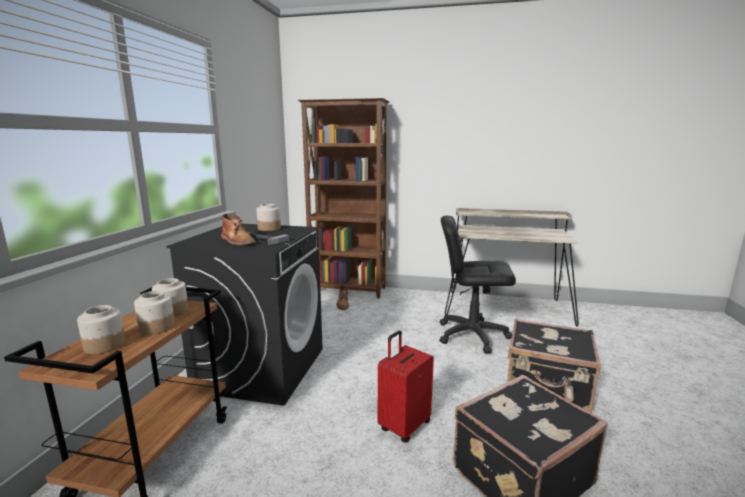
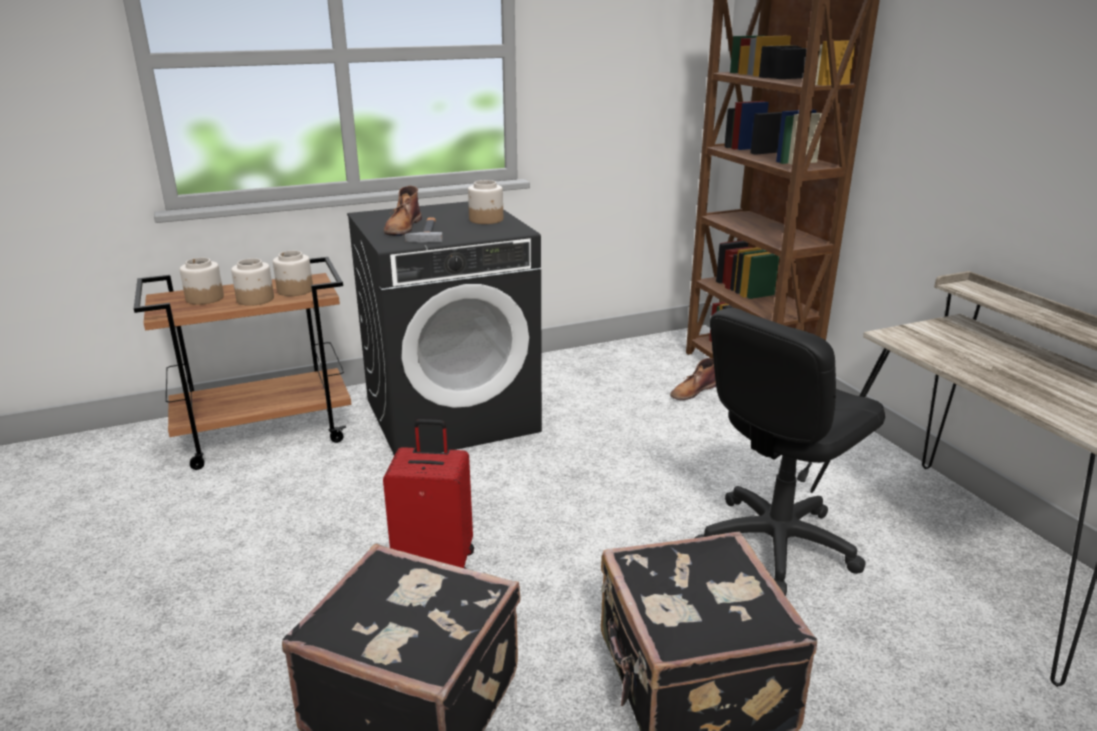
camera: 55 degrees right, 10 degrees up
black office chair [440,216,516,354] -> black office chair turned 105 degrees counterclockwise [695,308,885,596]

